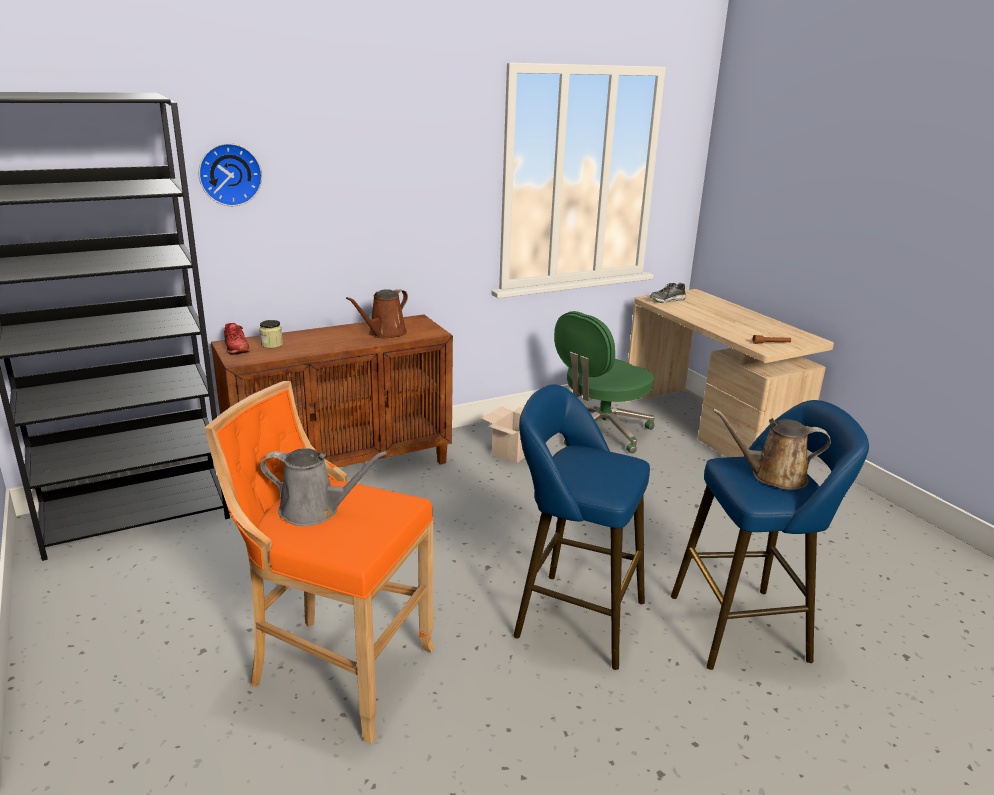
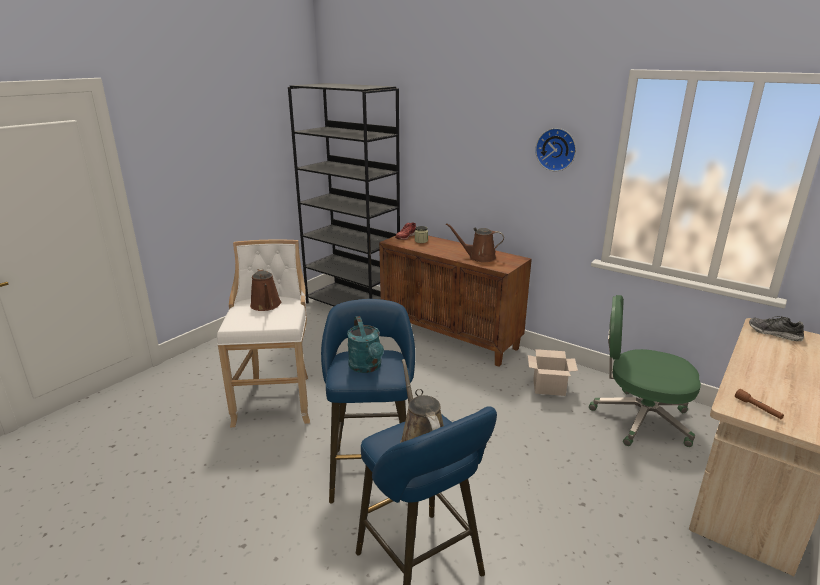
camera: 65 degrees right, 0 degrees up
wall clock [198,143,262,206] -> wall clock moved to [535,128,576,171]
orange stool [204,381,435,744] -> white stool [217,239,310,427]
grey watering can [260,448,387,526] -> brown watering can [250,268,281,311]
none -> turquoise watering can [347,316,384,373]

